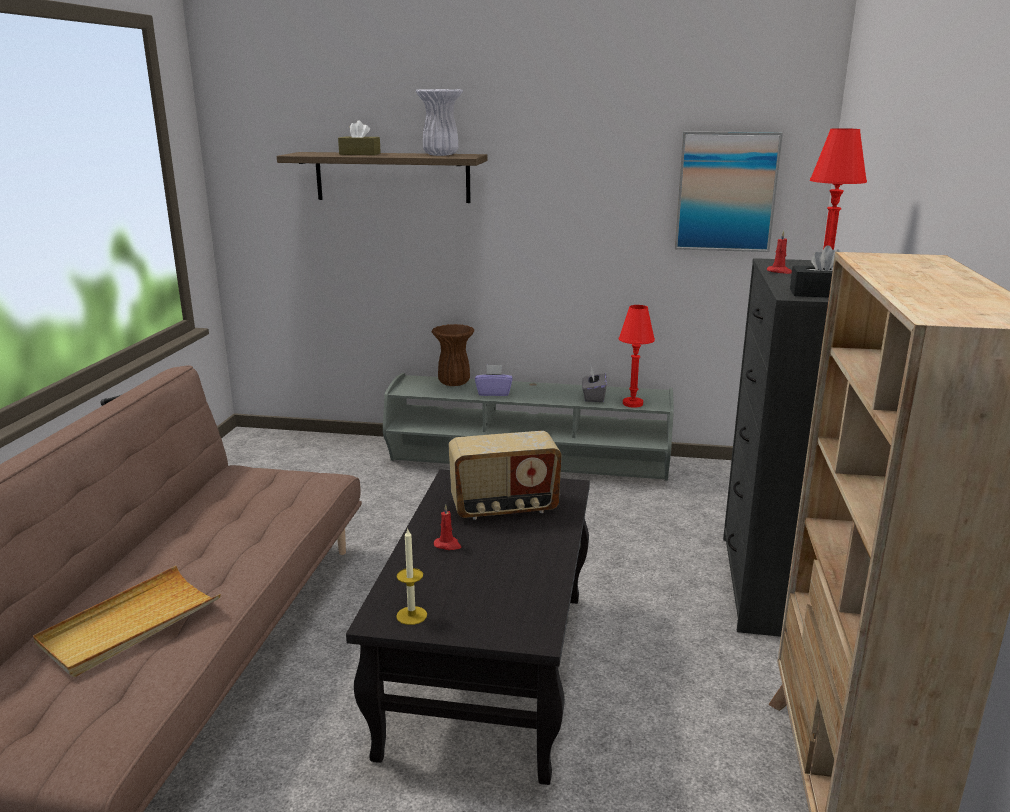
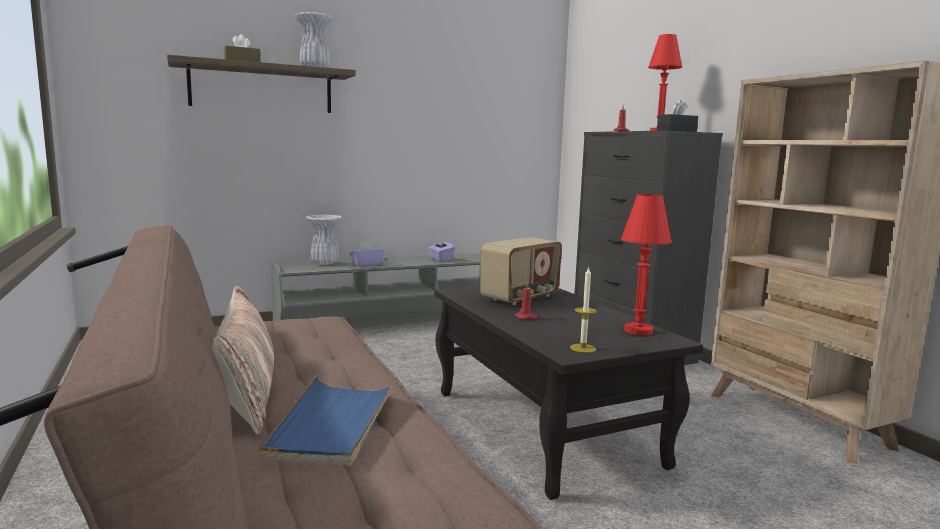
camera: 35 degrees left, 10 degrees down
beige tray [33,566,221,677] -> blue tray [259,374,397,466]
brown vase [431,324,474,386] -> white vase [306,215,342,265]
grey tissue box [582,368,607,402] -> purple tissue box [428,237,455,262]
red table lamp [619,305,655,408] -> red table lamp moved to [621,194,672,335]
picture [675,131,783,252] -> none
none -> pillow [213,286,274,434]

